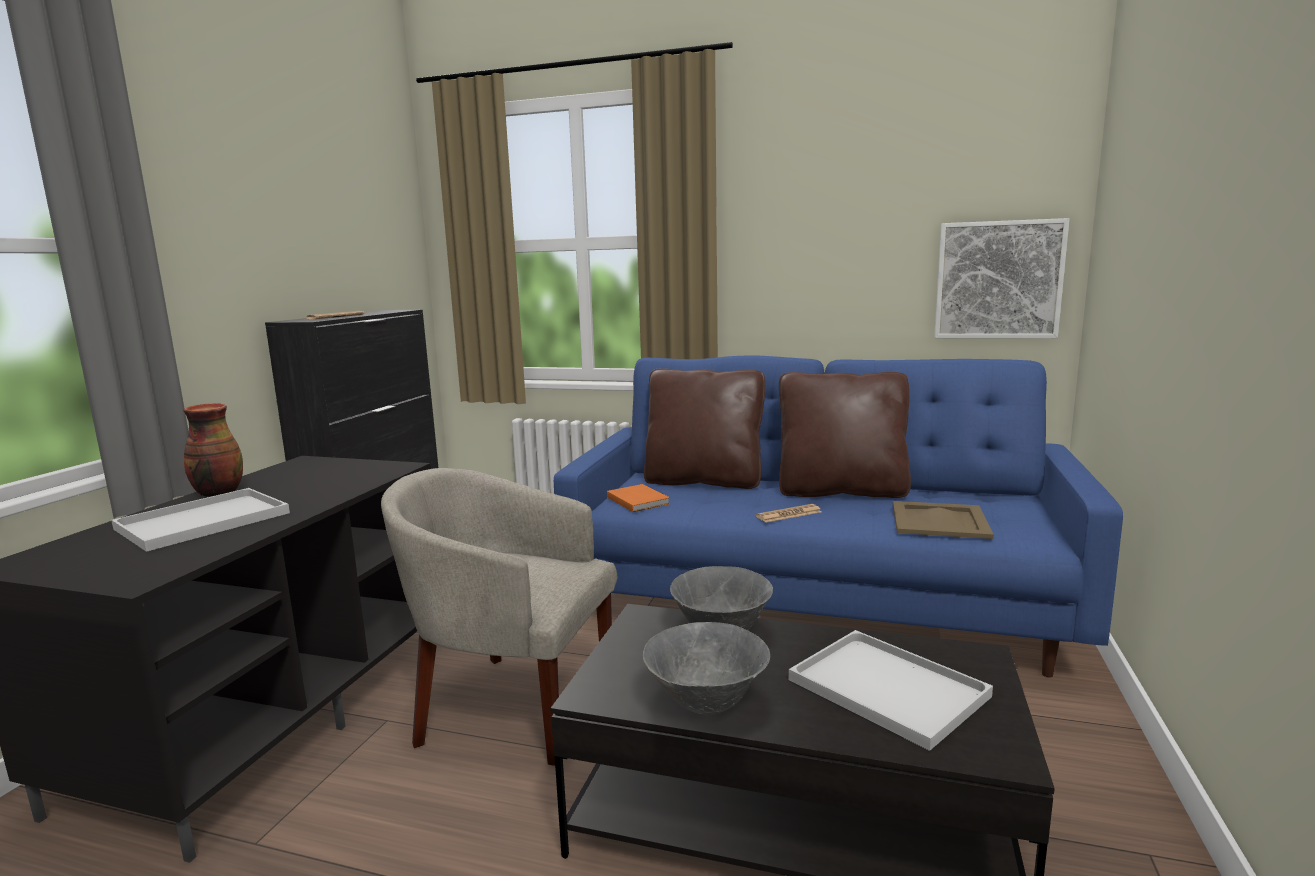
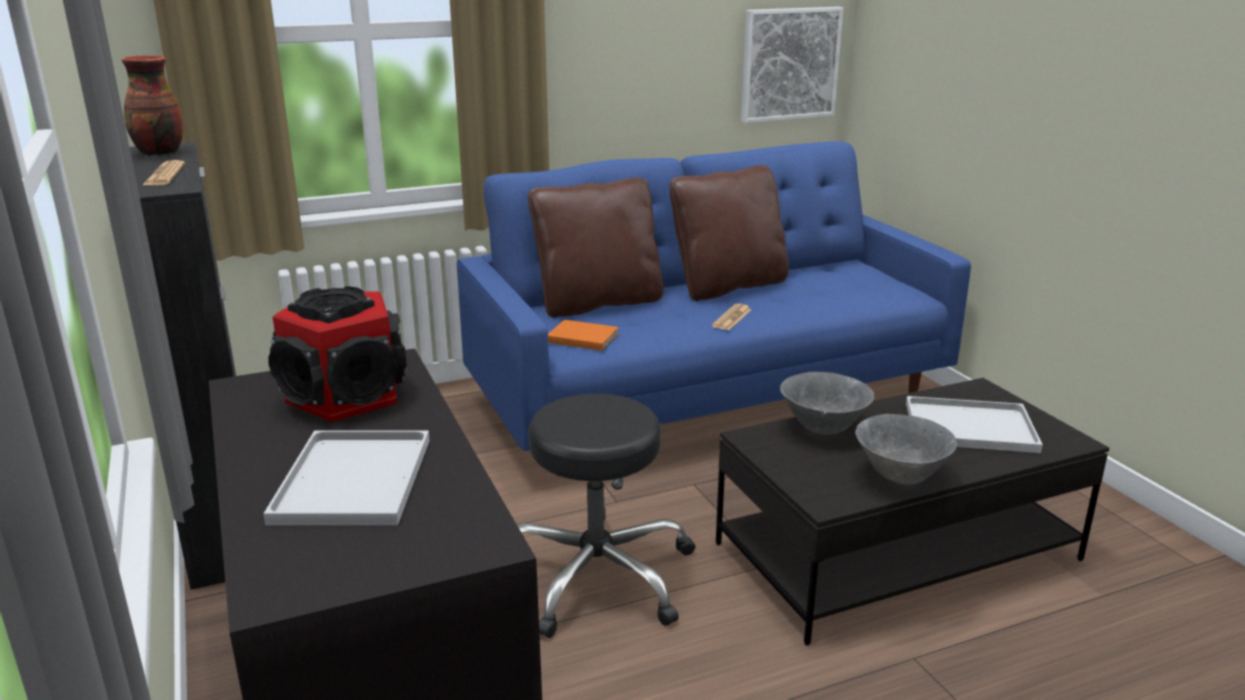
camera: 40 degrees left, 10 degrees up
vase [183,403,243,497] -> vase moved to [121,56,183,156]
beige armchair [381,468,617,766] -> black stool [517,394,696,638]
beige tray [893,501,994,539] -> none
none -> speaker [268,286,407,422]

